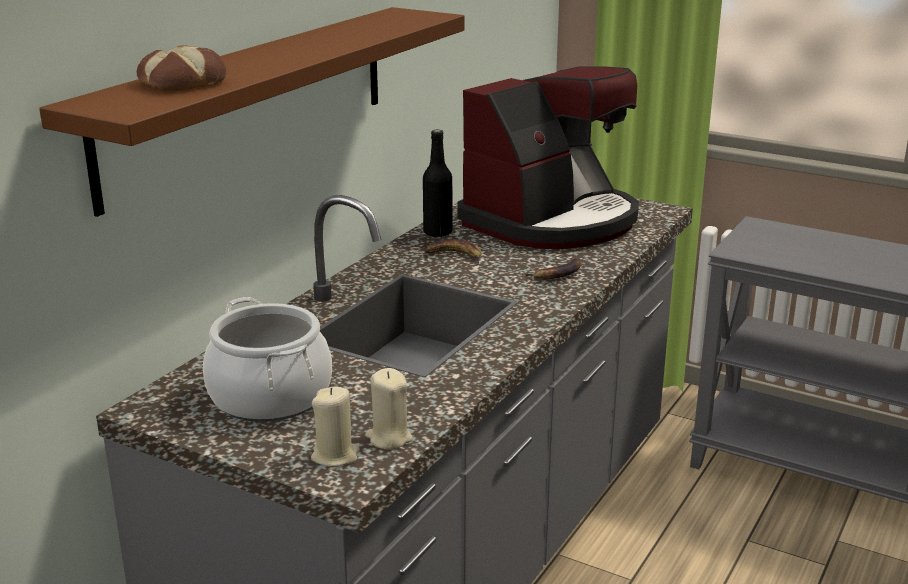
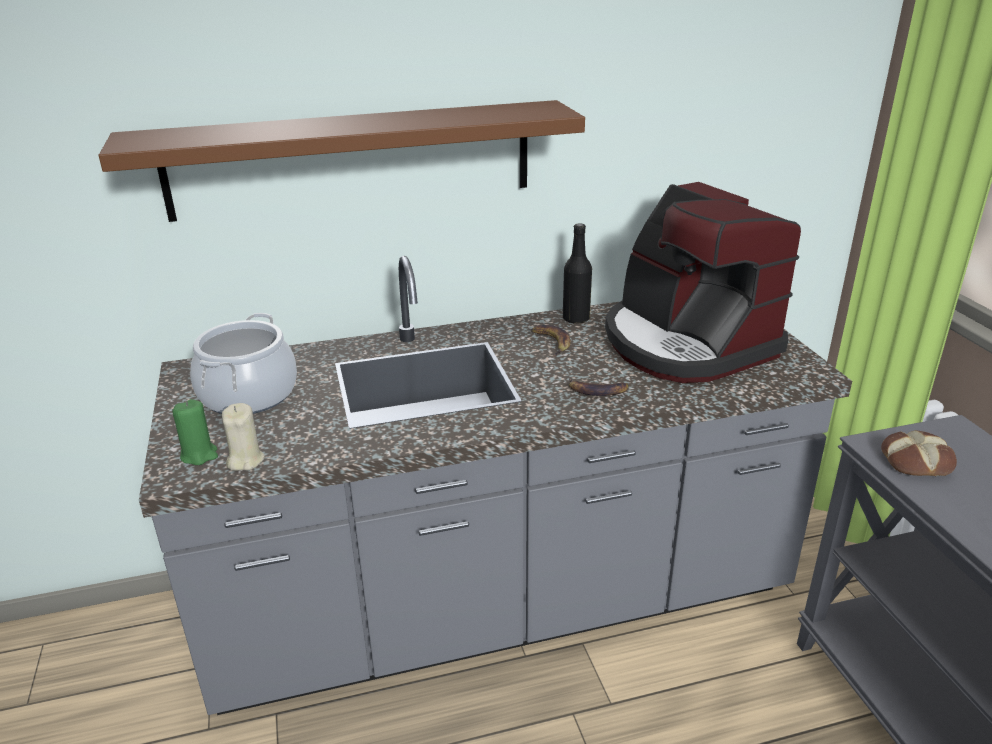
camera: 45 degrees right, 5 degrees up
bread [137,45,226,91] -> bread moved to [881,430,957,476]
beige candle [311,386,360,467] -> green candle [172,399,218,465]
coffee machine [457,66,639,250] -> coffee machine turned 60 degrees clockwise [605,182,801,383]

